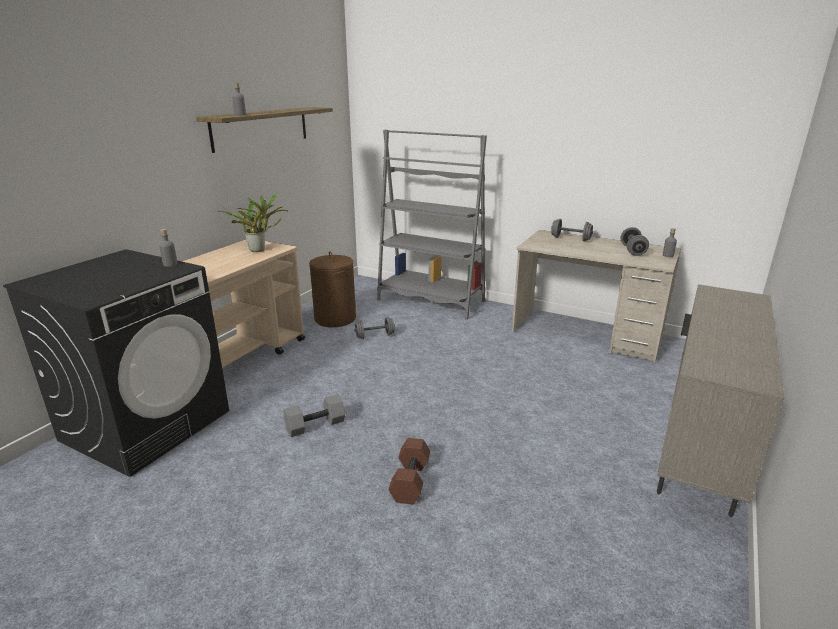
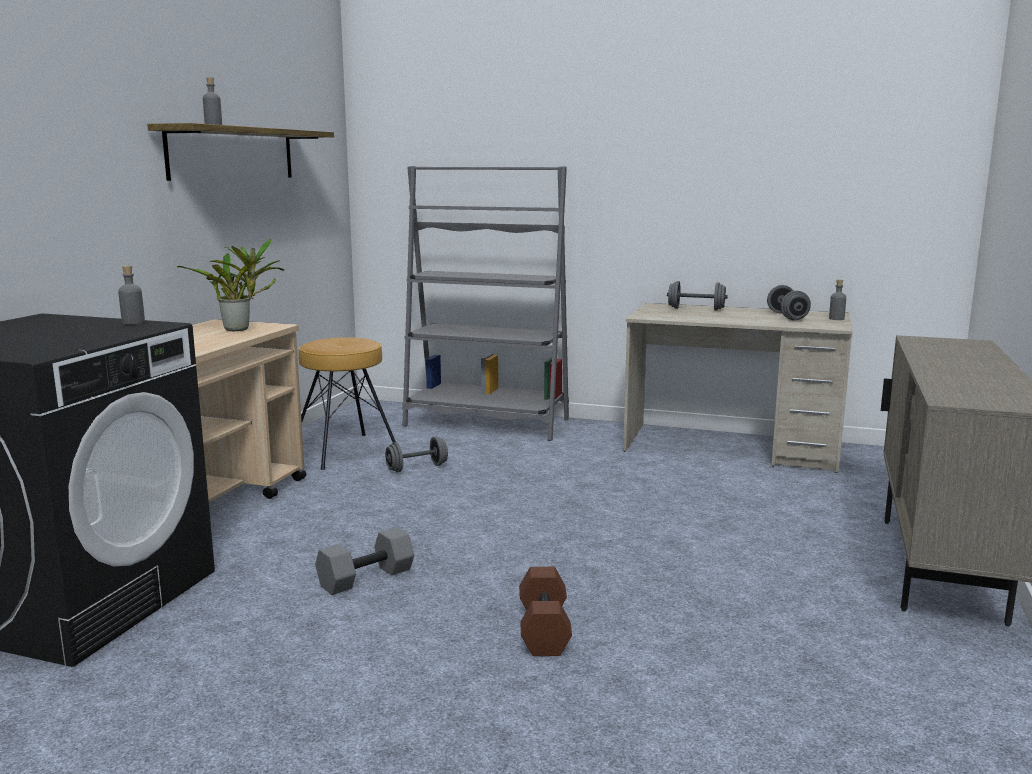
camera: 10 degrees left, 10 degrees down
brown laundry basket [309,251,356,327] -> brown stool [299,337,396,470]

